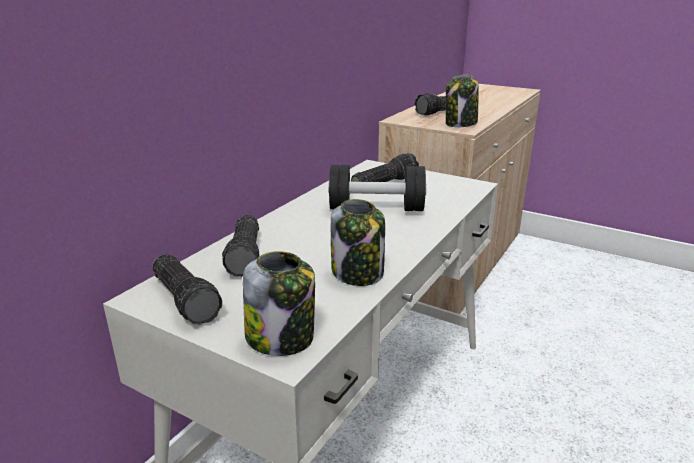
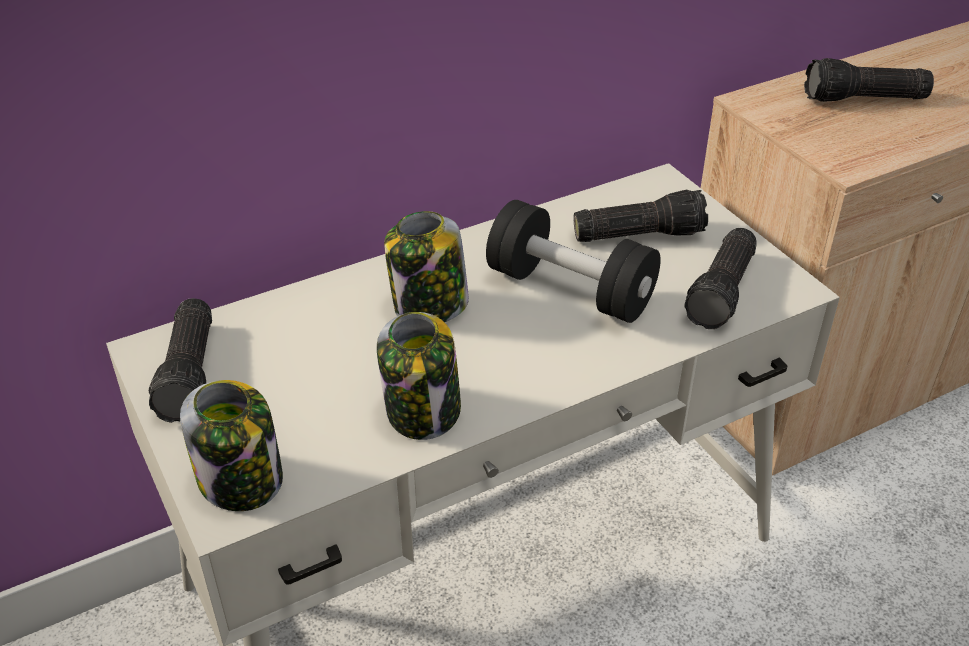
camera: 30 degrees right, 15 degrees up
flashlight [222,215,259,277] -> flashlight moved to [685,228,757,329]
jar [446,75,479,127] -> jar moved to [384,211,469,322]

